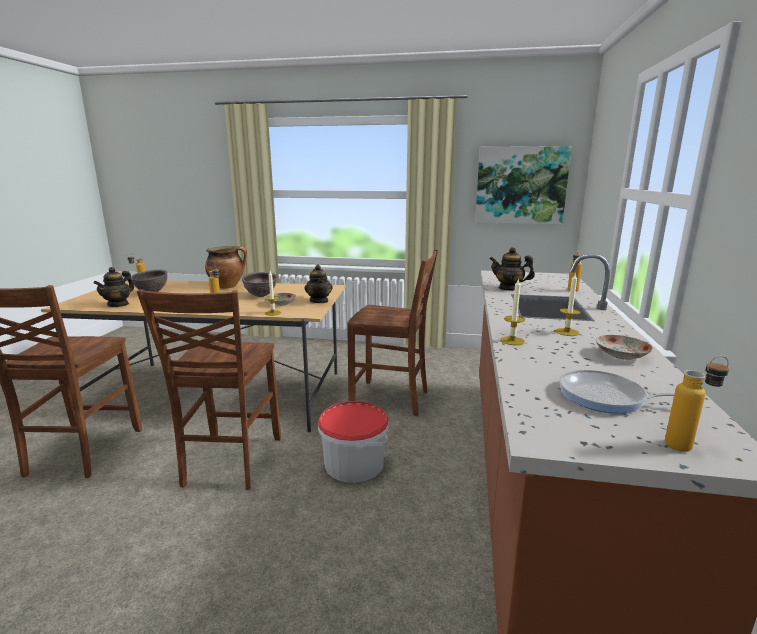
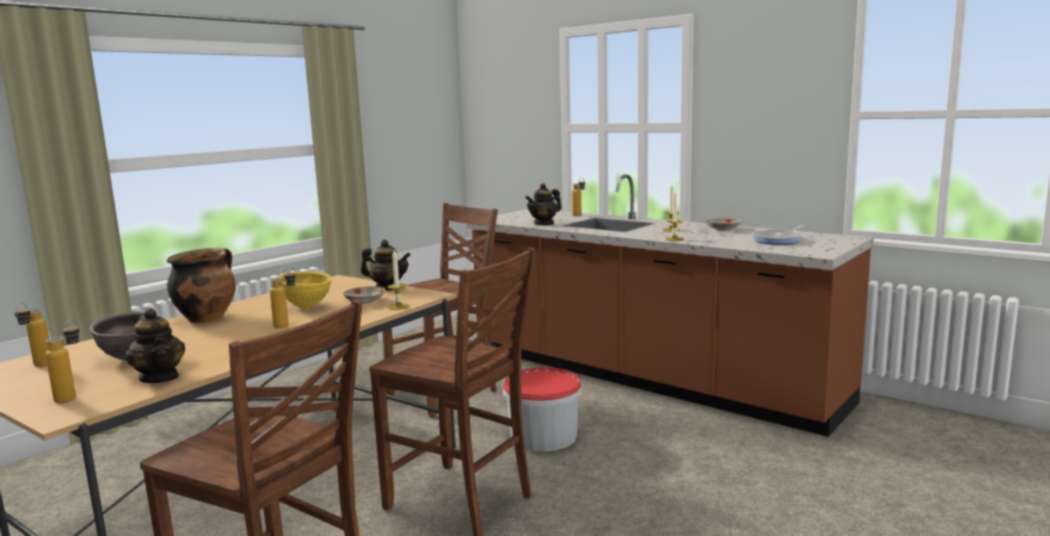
camera: 60 degrees left, 5 degrees down
brown bowl [242,272,278,297] -> yellow bowl [277,271,332,309]
picture [475,146,572,224] -> none
bottle [665,356,729,452] -> bottle moved to [45,320,80,403]

